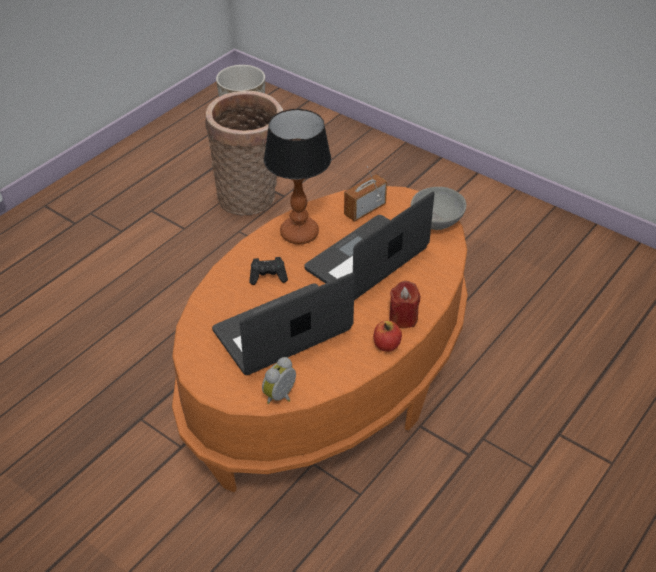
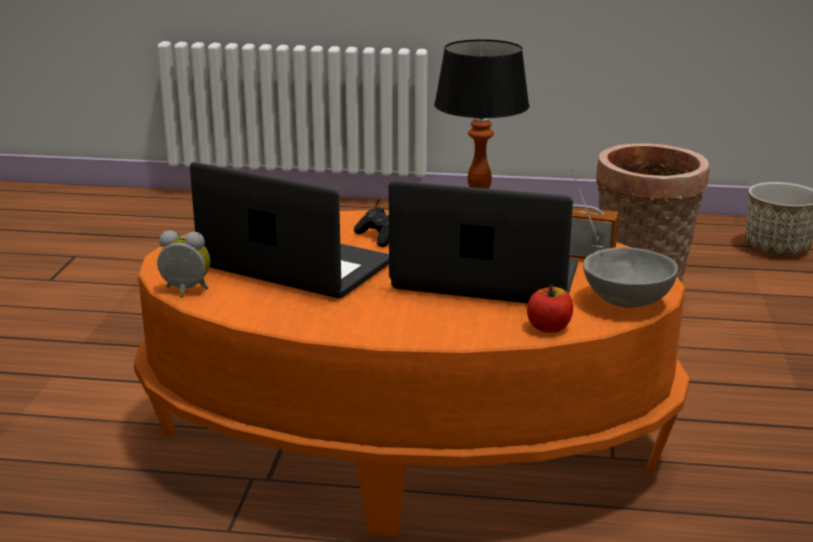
camera: 60 degrees right, 20 degrees down
apple [373,320,402,352] -> apple moved to [527,285,573,333]
red candle [389,281,420,328] -> none

